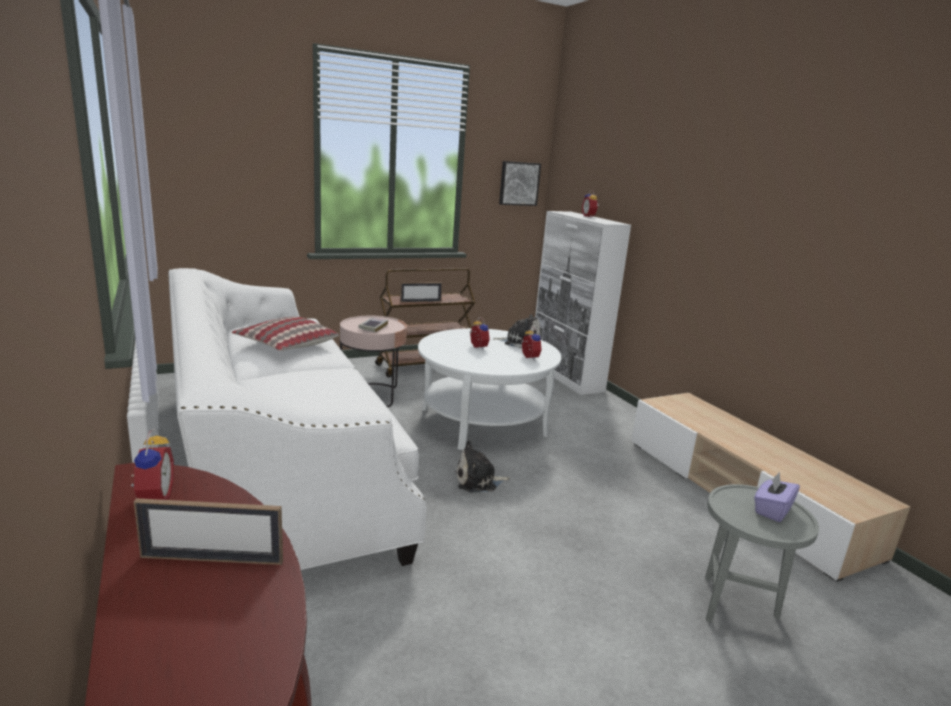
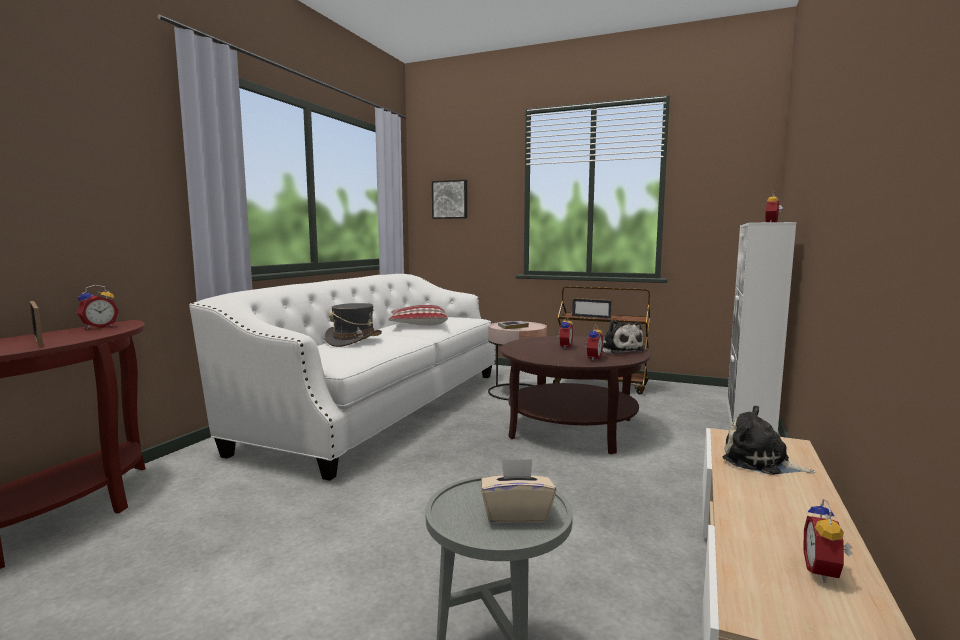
camera: 50 degrees right, 10 degrees down
white coffee table [418,328,561,450] -> brown coffee table [500,336,651,454]
plush toy [455,440,510,493] -> plush toy moved to [723,406,815,475]
picture [499,161,541,206] -> picture moved to [432,180,467,219]
purple tissue box [754,472,800,522] -> beige tissue box [481,459,556,523]
none -> grey hat [325,303,382,347]
none -> alarm clock [804,499,853,583]

